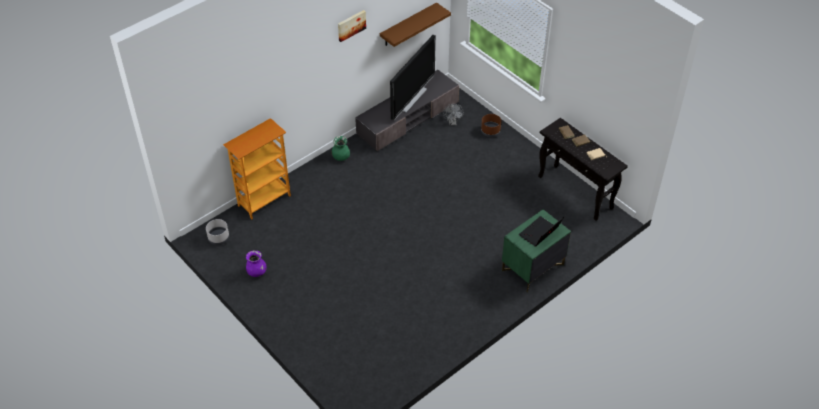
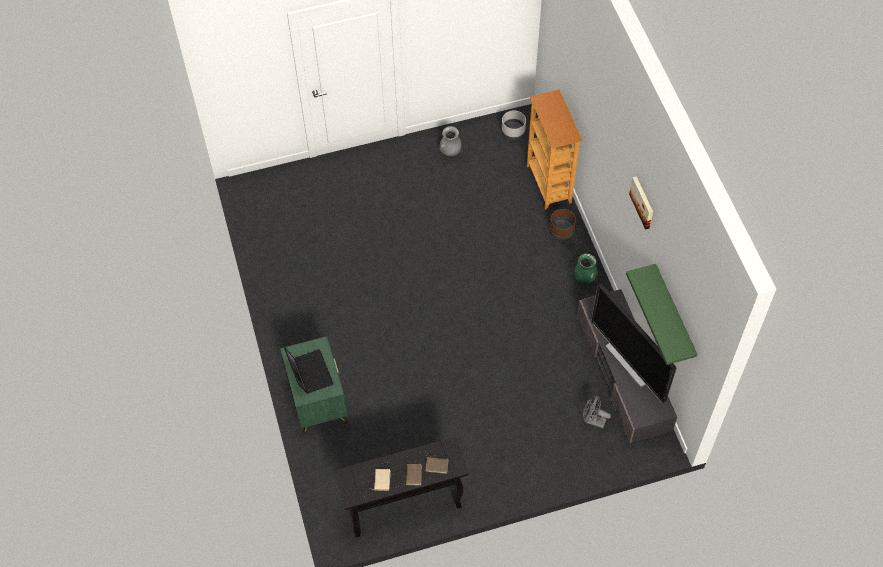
camera: 115 degrees right, 10 degrees up
purple vase [246,250,267,277] -> grey vase [440,126,462,156]
brown shelf [380,2,451,47] -> green shelf [626,264,697,365]
brown planter [481,114,501,137] -> brown planter moved to [550,209,576,240]

